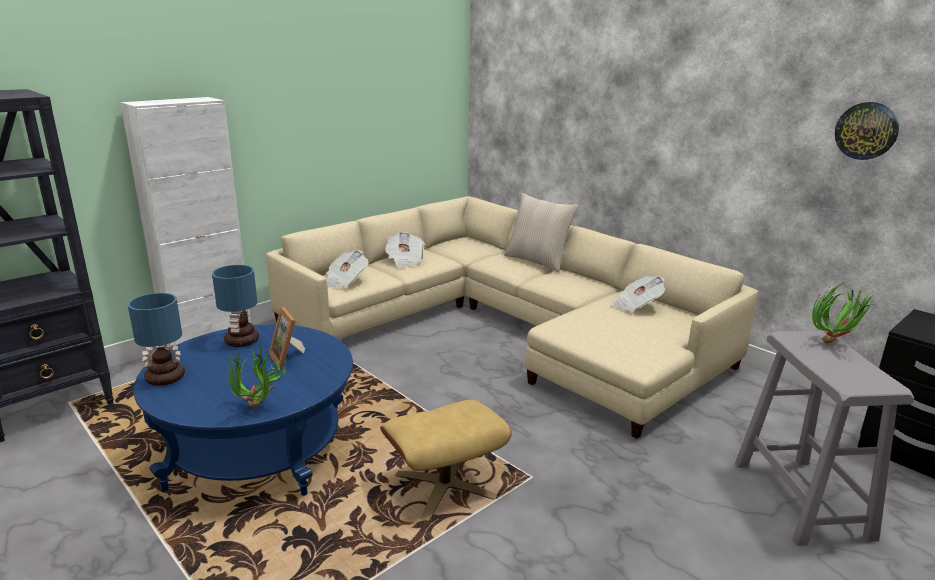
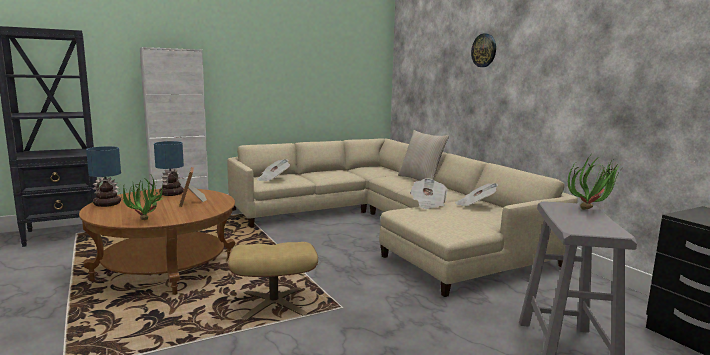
camera: 15 degrees right, 10 degrees down
blue coffee table [133,324,353,496] -> brown coffee table [79,188,236,295]
newspaper [385,232,425,268] -> newspaper moved to [410,178,448,209]
wall clock [835,102,899,160] -> wall clock moved to [471,33,496,67]

